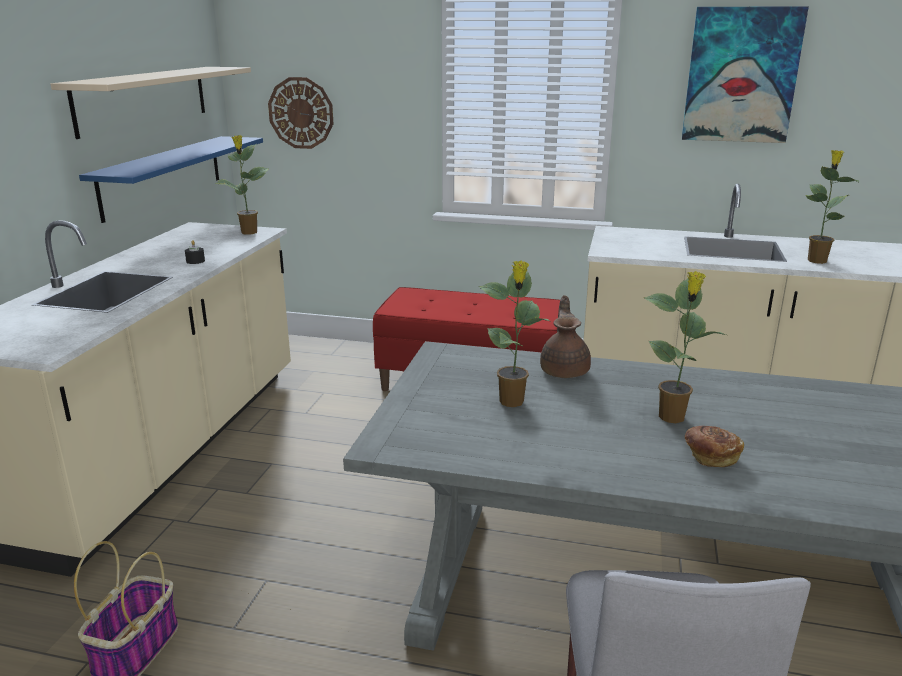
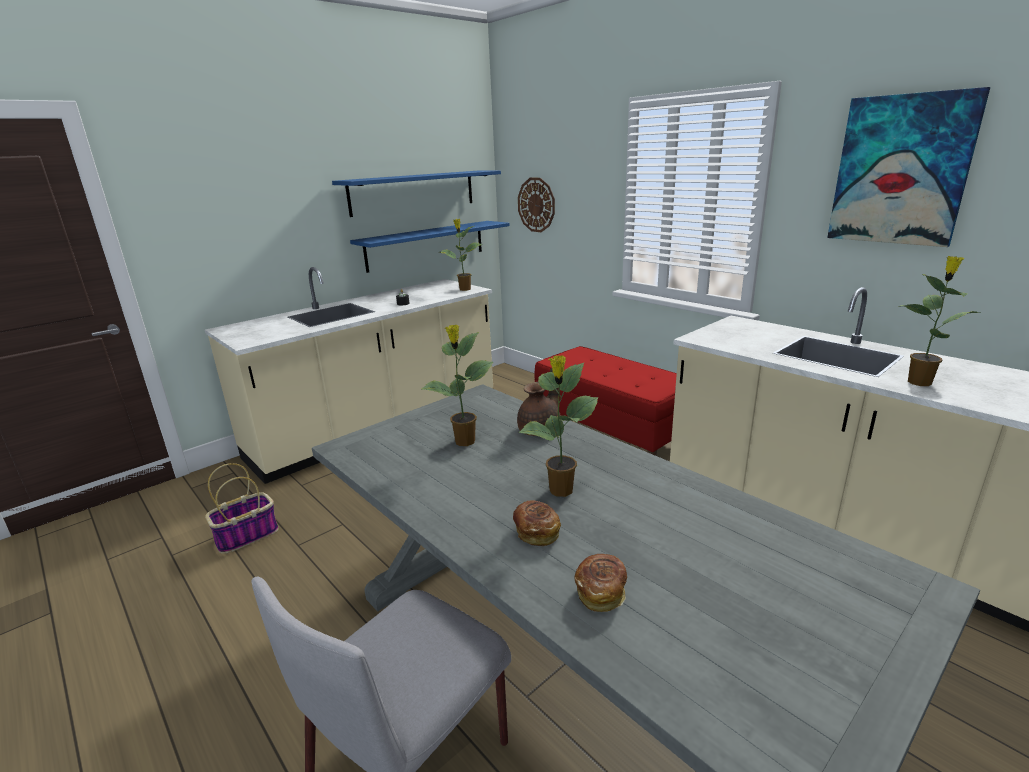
camera: 35 degrees right, 0 degrees up
beige shelf [51,67,251,139] -> blue shelf [332,170,501,217]
none -> bread [574,554,627,612]

